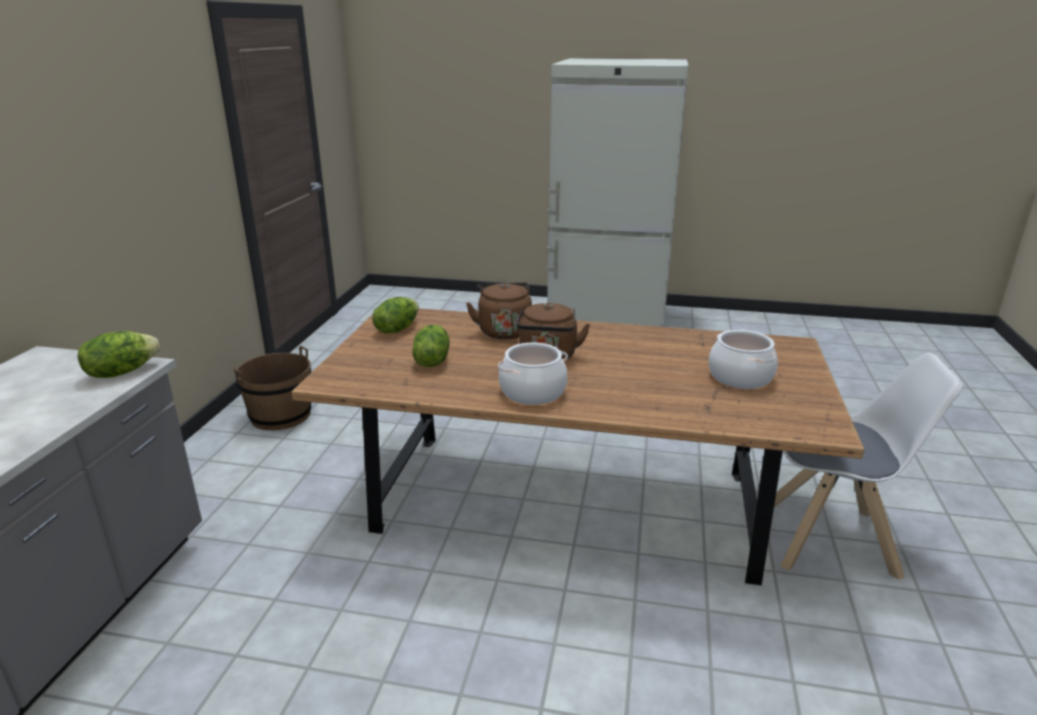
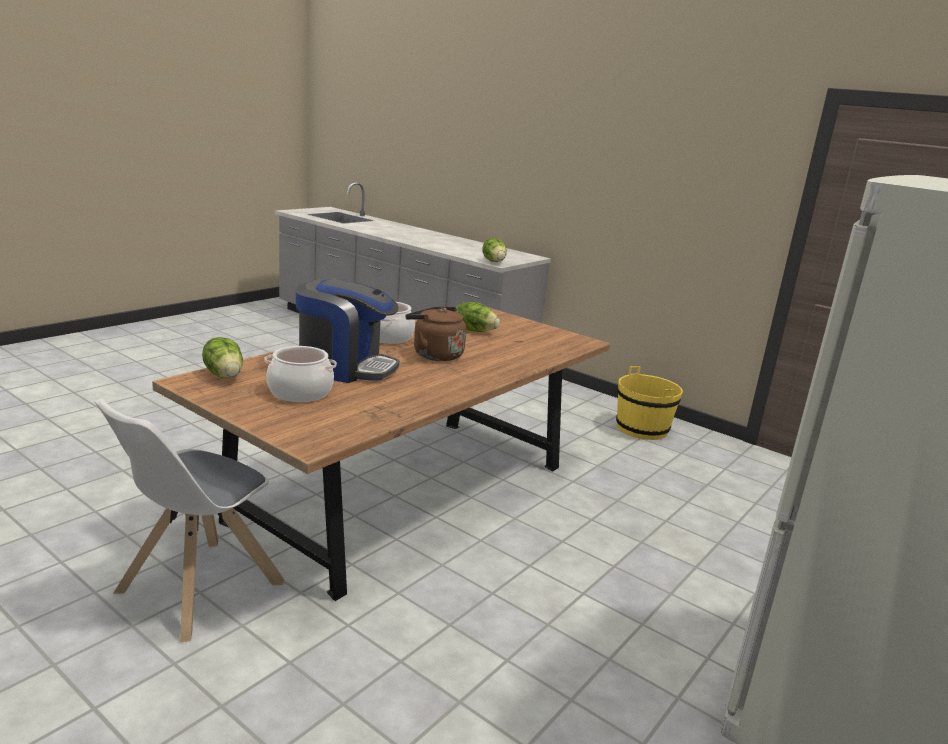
camera: 115 degrees right, 5 degrees down
brown bucket [233,346,312,430] -> yellow bucket [616,366,683,440]
lettuce [372,297,419,333] -> lettuce moved to [202,337,243,378]
brown kettle [466,282,532,339] -> none
none -> coffee machine [296,278,399,383]

